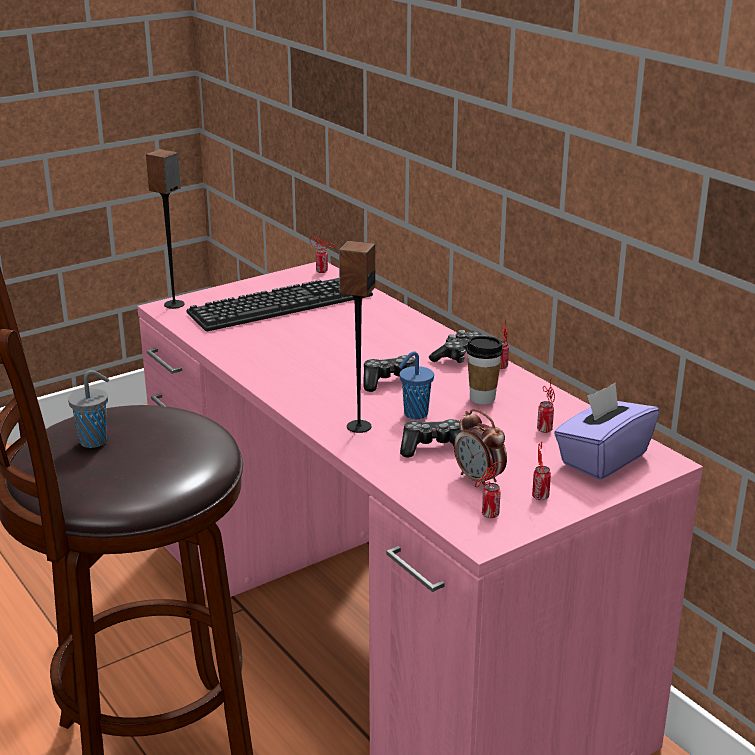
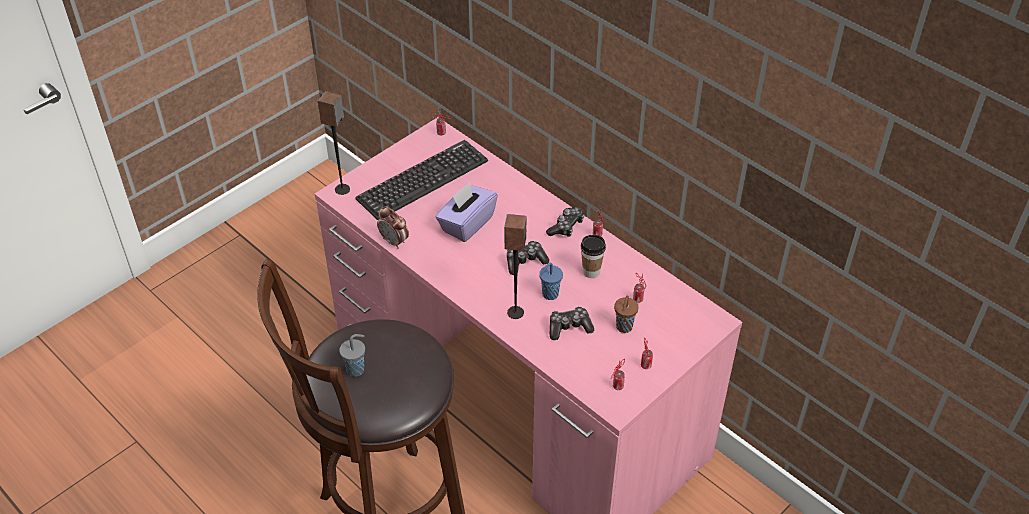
camera: 10 degrees left, 20 degrees up
alarm clock [454,409,507,486] -> alarm clock moved to [377,206,409,249]
purple tissue box [554,383,659,480] -> purple tissue box moved to [436,182,498,242]
none -> brown cup [614,296,639,333]

